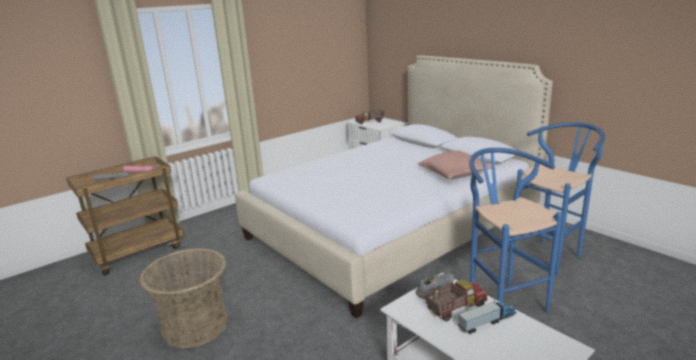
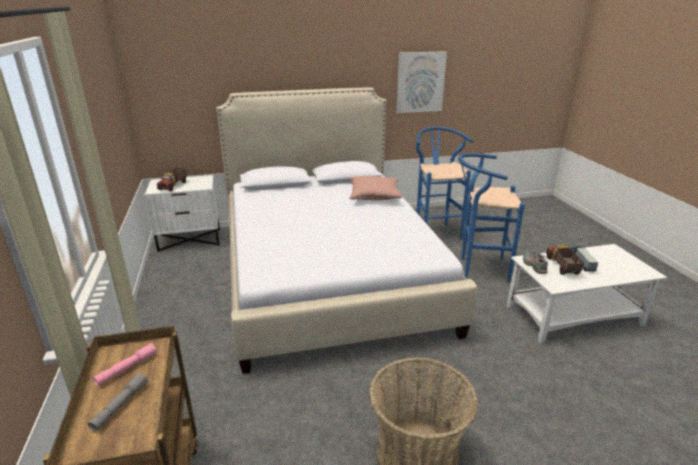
camera: 65 degrees left, 5 degrees up
none -> picture [396,51,447,113]

